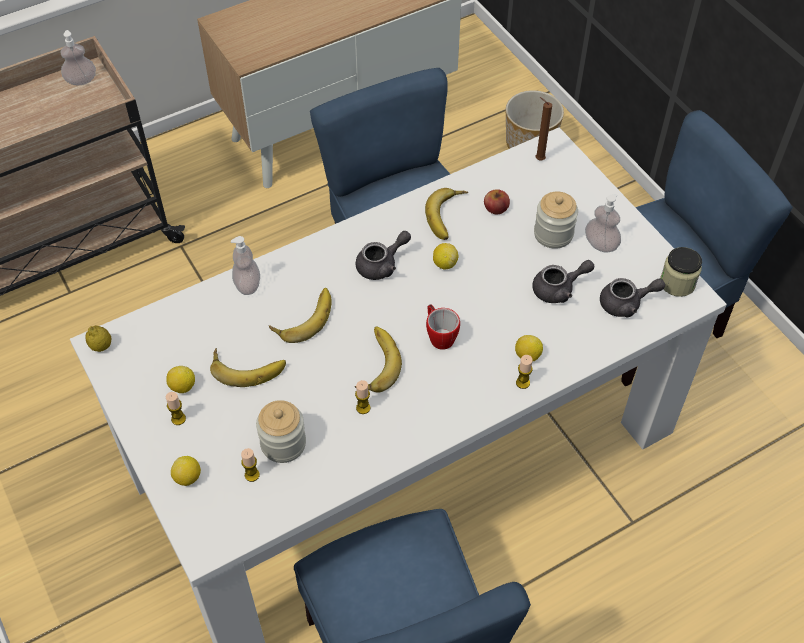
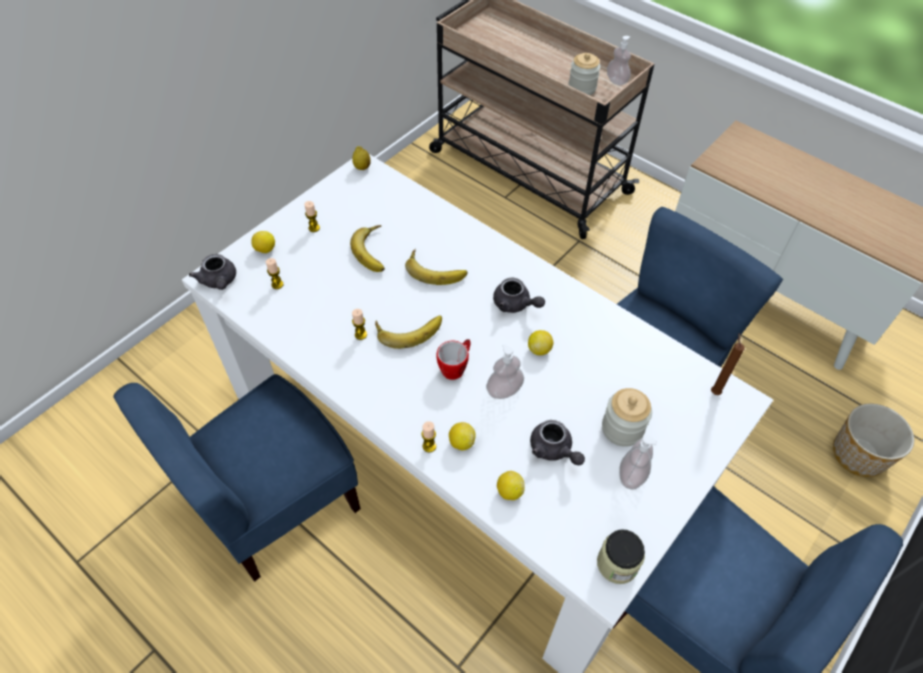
camera: 70 degrees right, 0 degrees up
lemon [166,366,195,393] -> lemon moved to [497,471,525,500]
soap dispenser [231,236,260,295] -> soap dispenser moved to [486,344,524,399]
jar [256,400,306,463] -> jar moved to [568,53,601,95]
banana [425,188,468,240] -> none
apple [484,189,510,214] -> none
grey teapot [600,278,665,317] -> grey teapot moved to [189,254,236,290]

